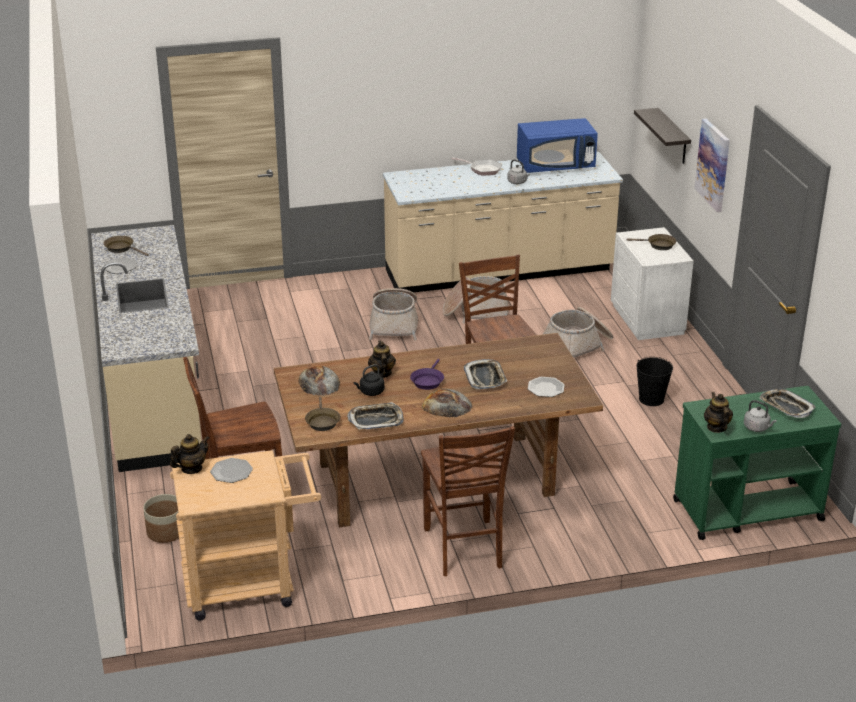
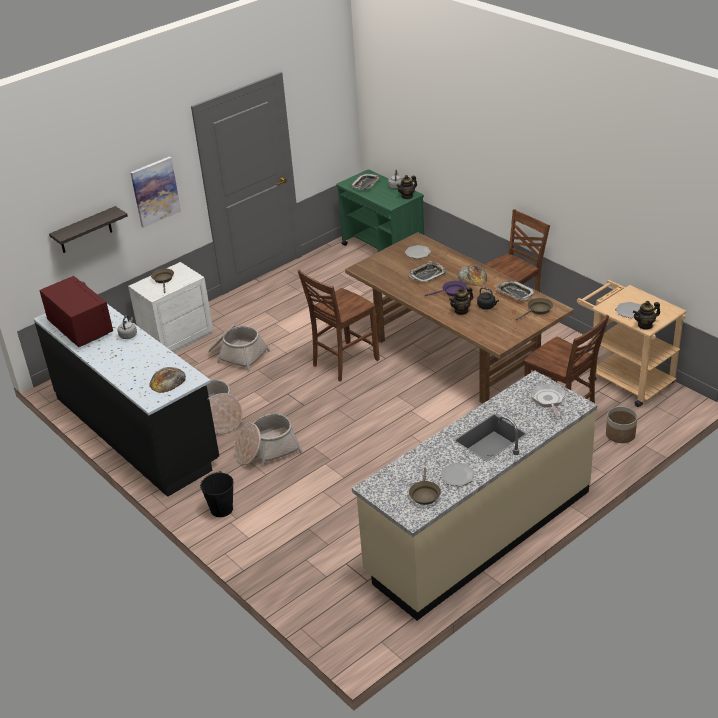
camera: 115 degrees left, 5 degrees up
teapot [170,434,209,474] -> teapot turned 45 degrees counterclockwise [633,301,660,330]
bread [298,366,340,396] -> bread moved to [149,367,186,393]
beige counter [383,152,623,292] -> black counter [34,304,219,497]
frying pan [452,157,502,175] -> frying pan moved to [531,384,566,417]
blue microwave [517,118,598,173] -> red microwave [40,276,113,348]
black bucket [636,357,673,406] -> black bucket moved to [200,471,234,517]

